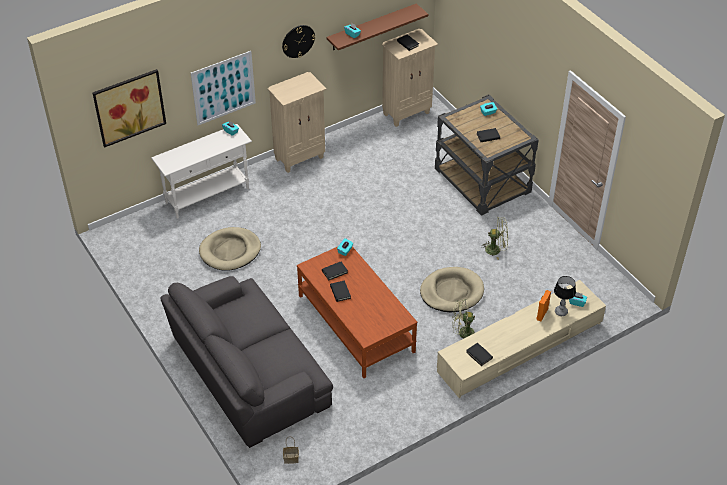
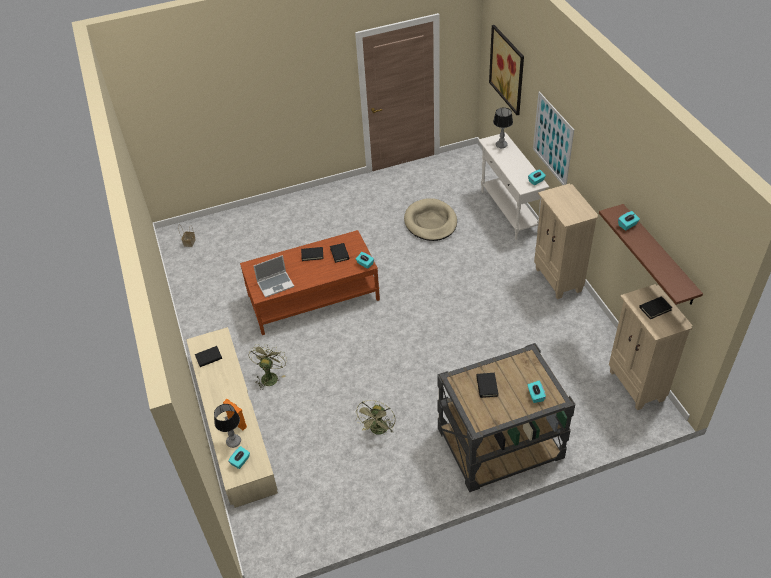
camera: 105 degrees right, 0 degrees up
grey sofa [160,276,333,448] -> none
wall clock [282,25,315,58] -> none
beige dog bed [420,267,484,312] -> none
none -> laptop [254,255,294,298]
none -> table lamp [493,107,513,148]

